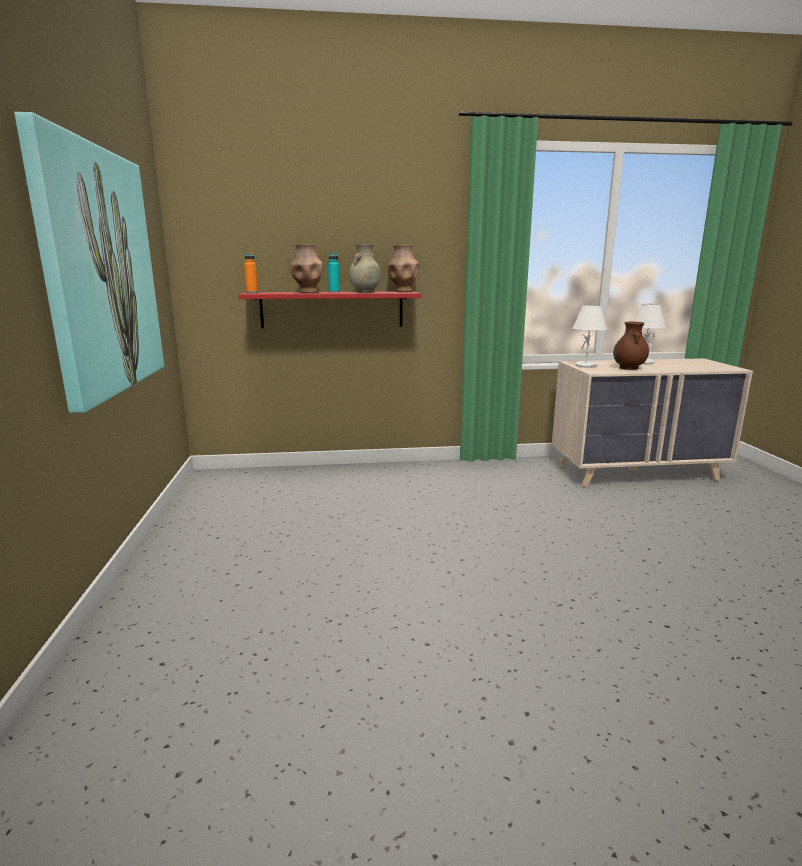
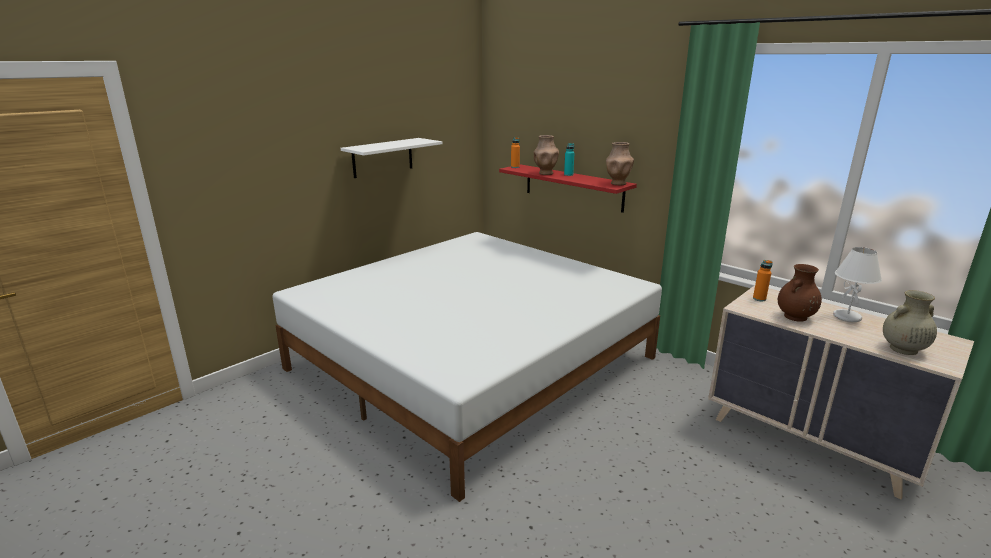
camera: 50 degrees right, 5 degrees up
picture [14,112,164,413] -> white shelf [341,138,442,178]
beige vase [349,244,382,293] -> beige vase moved to [883,290,937,355]
white table lamp [572,305,607,368] -> orange bottle [753,260,773,301]
none -> white bed [272,232,662,502]

